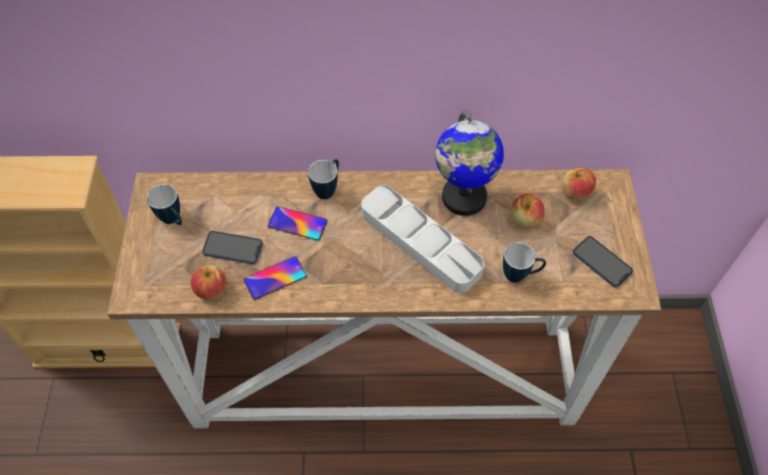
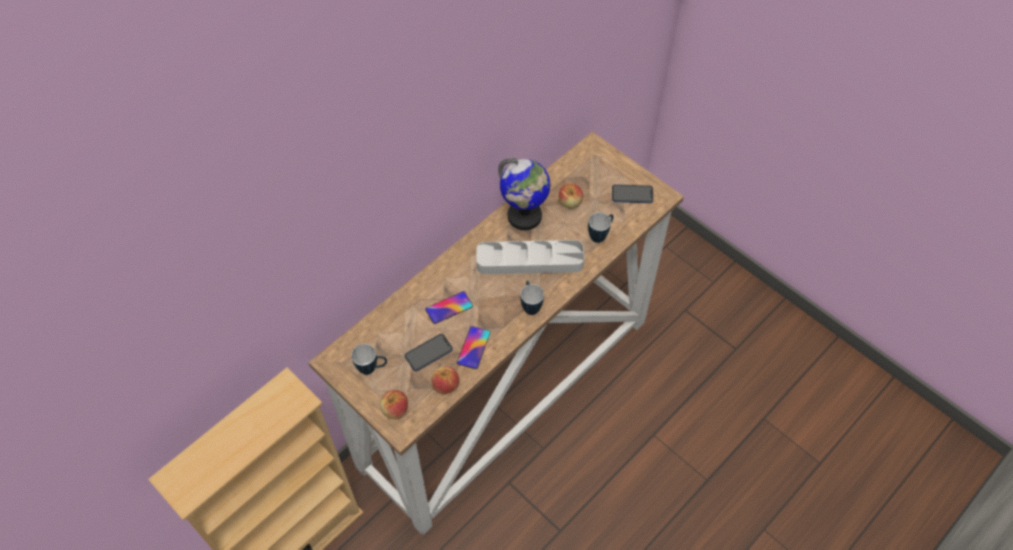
camera: 45 degrees left, 0 degrees up
mug [308,159,339,199] -> mug moved to [520,281,544,315]
apple [562,167,596,201] -> apple moved to [380,390,408,419]

